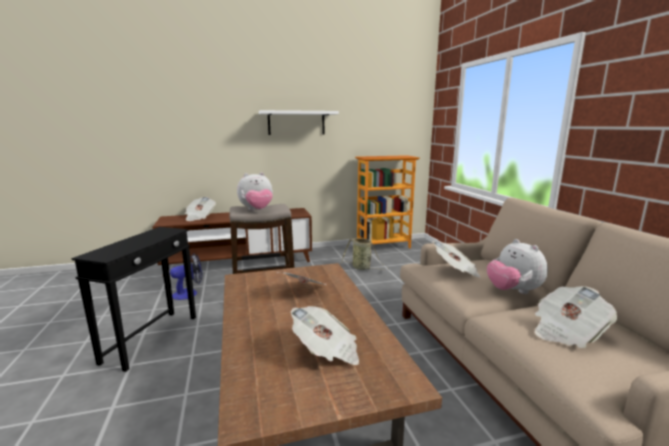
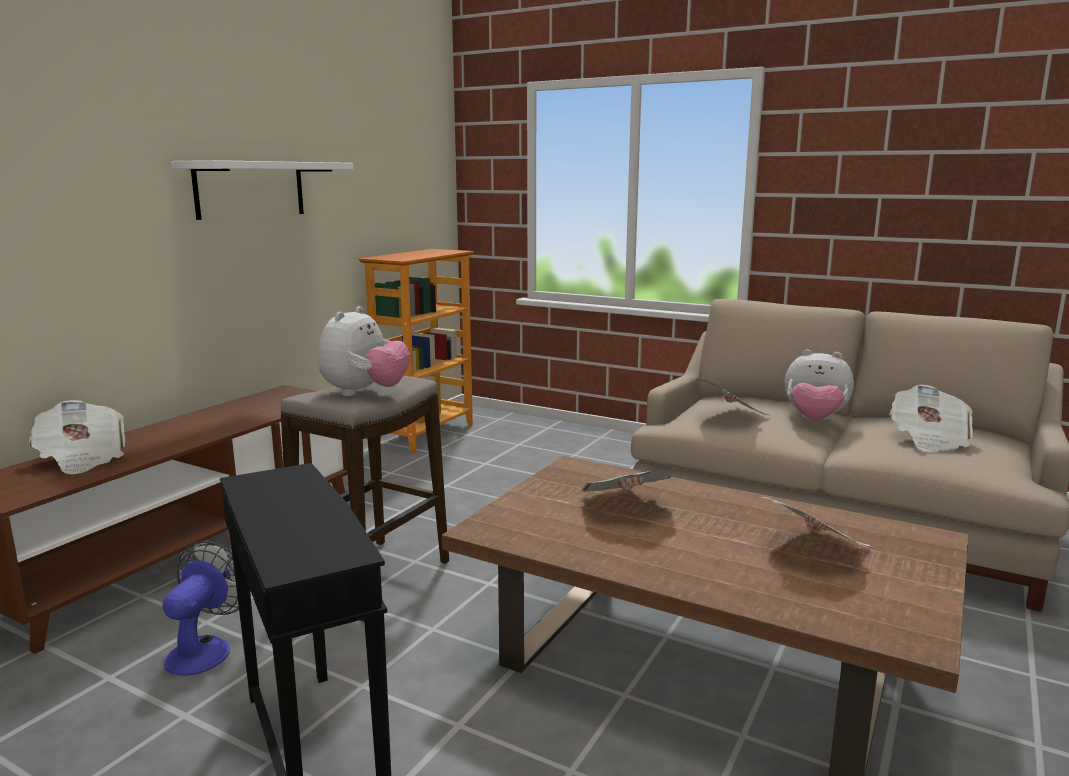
camera: 45 degrees left, 0 degrees up
basket [341,238,389,270] -> none

